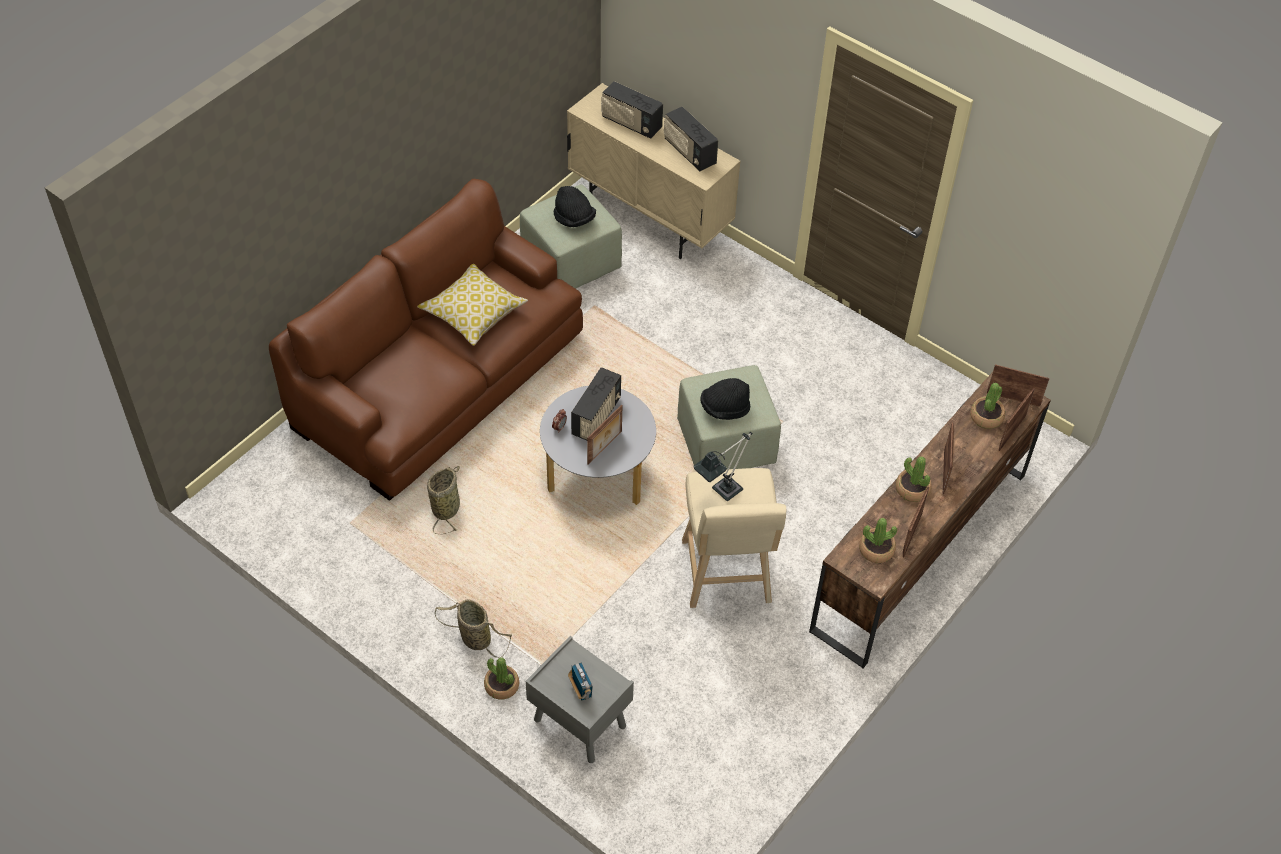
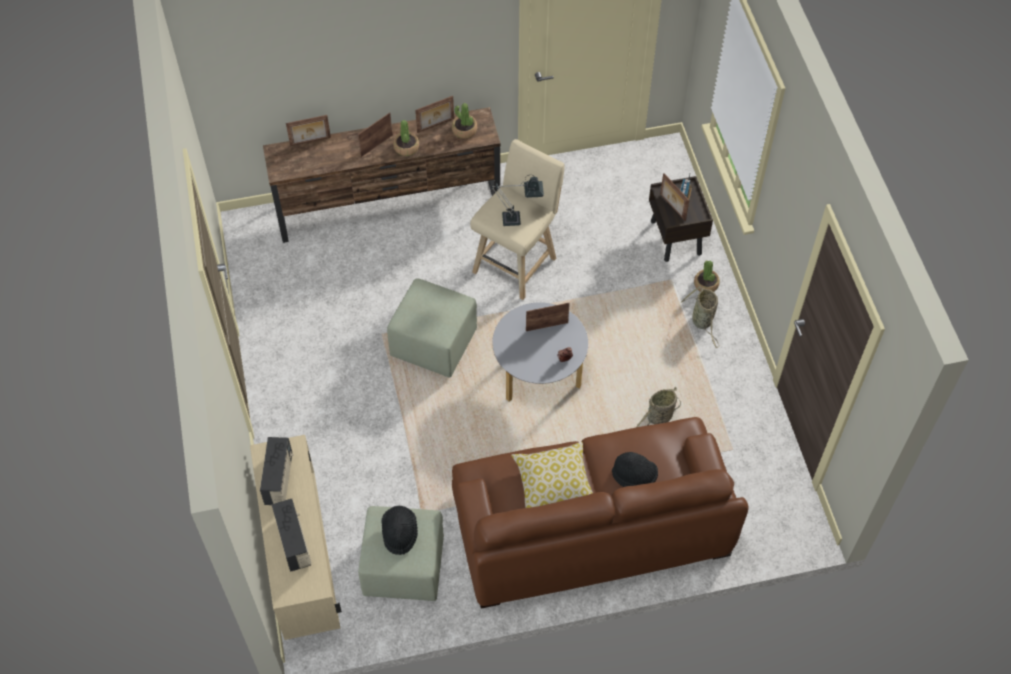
camera: 140 degrees left, 5 degrees up
grey nightstand [526,636,634,763] -> brown nightstand [649,176,713,262]
radio [571,367,621,440] -> none
black hat [700,378,750,420] -> black hat moved to [612,452,658,487]
potted plant [970,383,1005,429] -> none
picture frame [987,364,1050,407] -> picture frame moved to [660,173,689,221]

